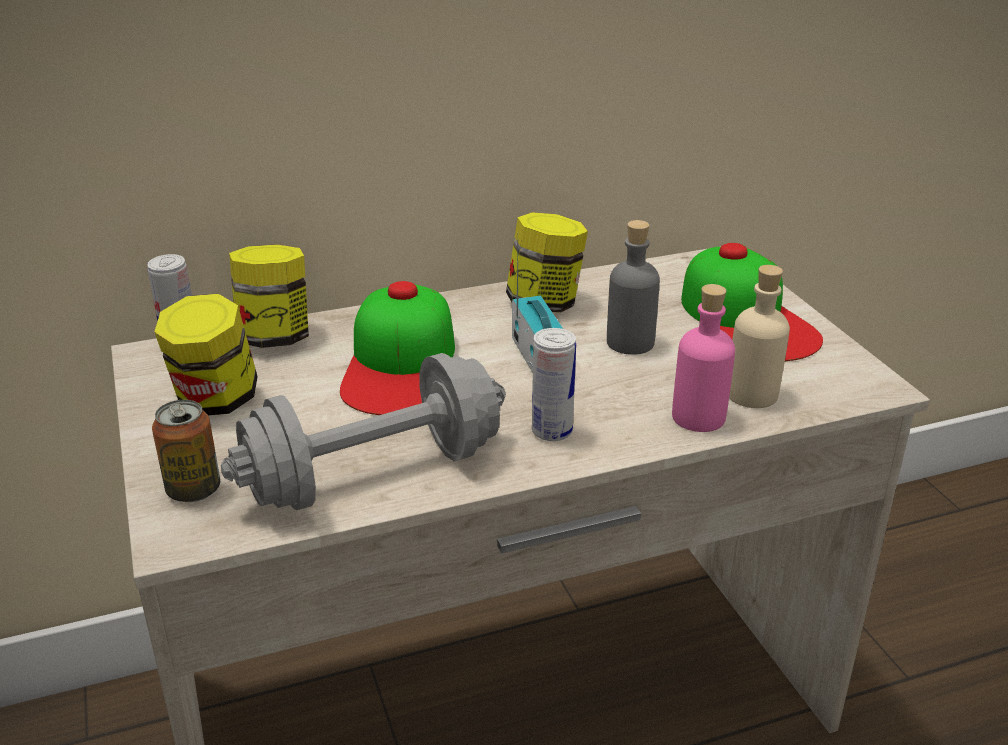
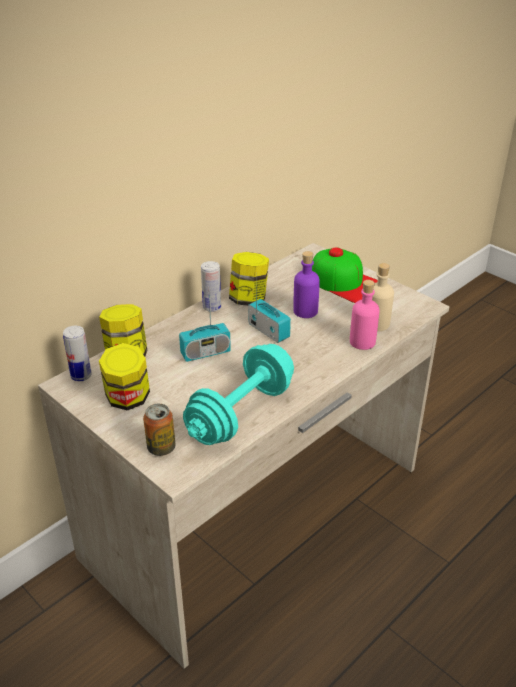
camera: 25 degrees left, 5 degrees up
grey dumbbell [221,353,506,510] -> turquoise dumbbell [183,344,294,445]
cap [340,281,455,415] -> radio [179,298,231,362]
can [532,328,576,441] -> can moved to [201,261,221,312]
grey bottle [607,220,660,355] -> purple bottle [293,251,320,318]

